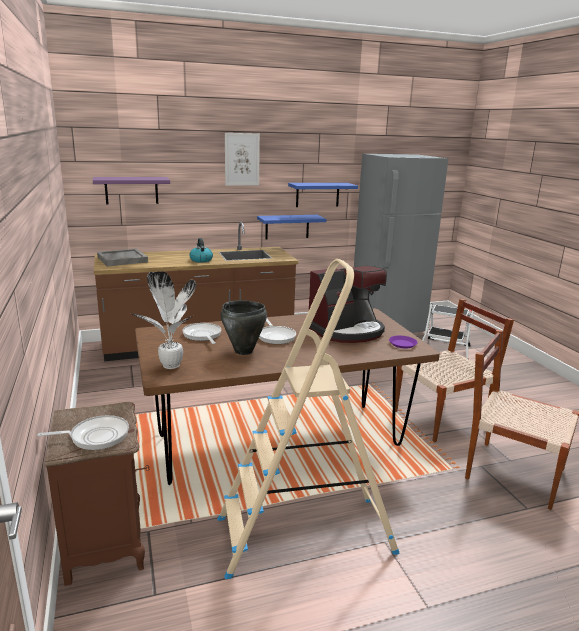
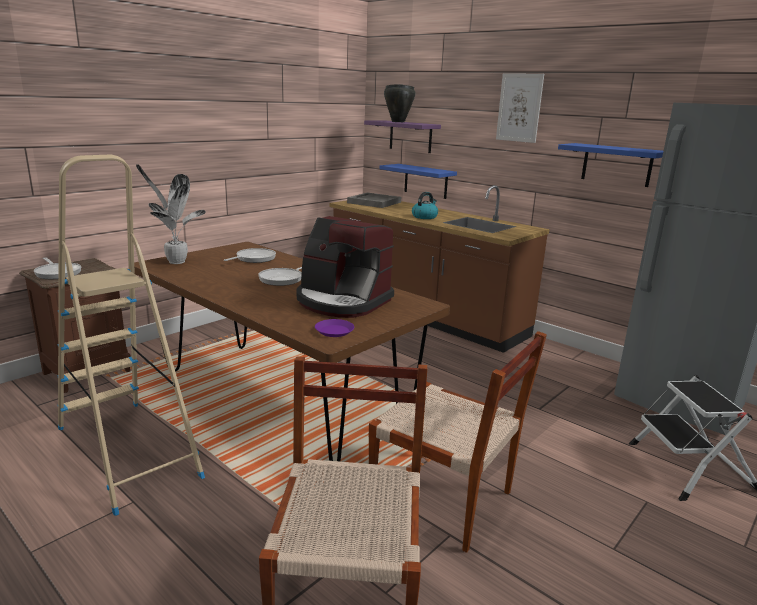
camera: 60 degrees right, 0 degrees up
black cooking pot [220,300,267,355] -> black cooking pot moved to [384,84,416,122]
blue shelf [257,215,327,240] -> blue shelf moved to [379,164,457,199]

